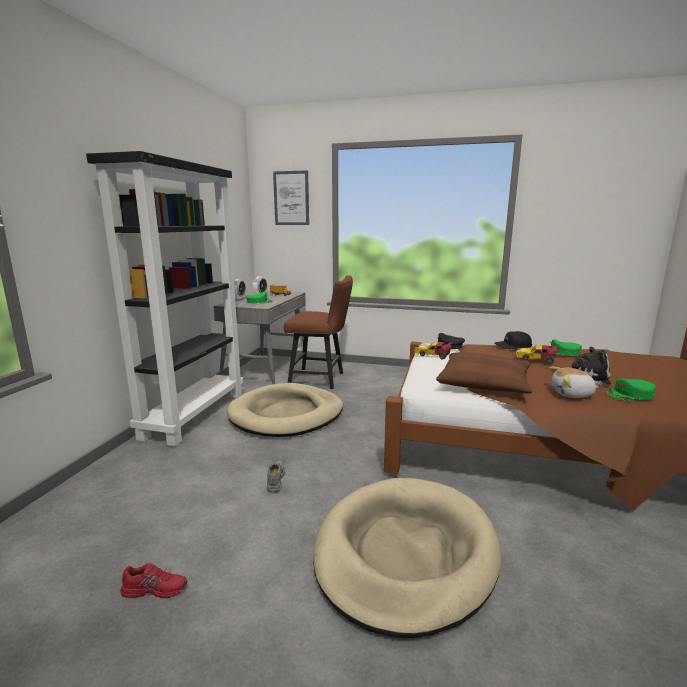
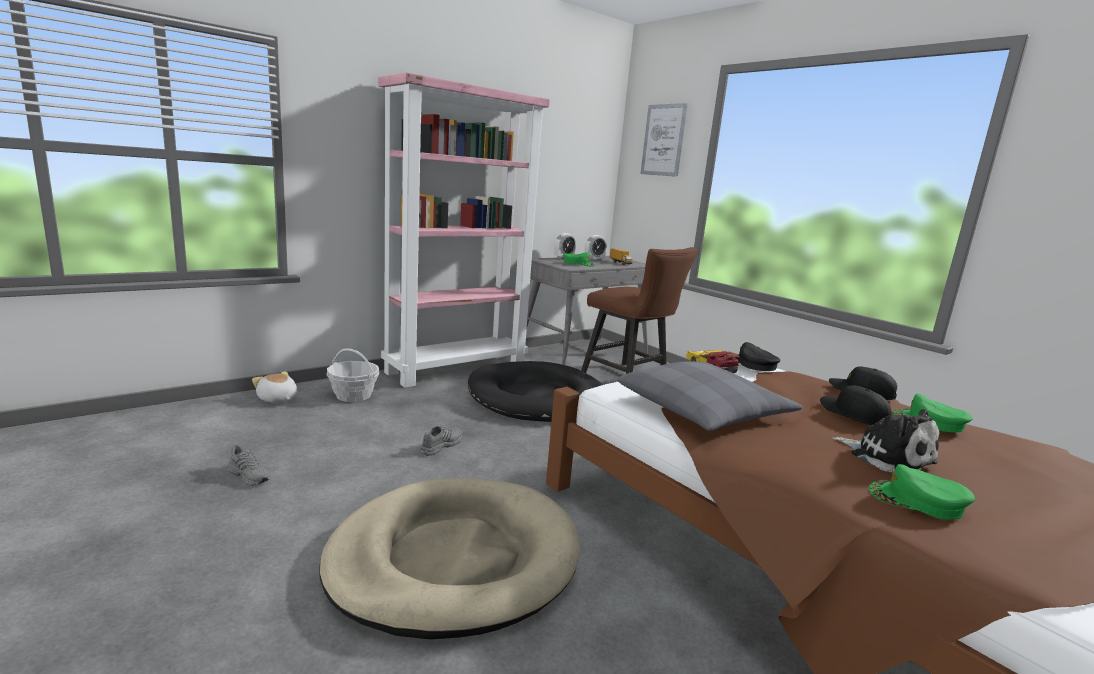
camera: 35 degrees right, 0 degrees up
black bookcase [86,151,243,446] -> pink bookcase [378,72,550,388]
red shoe [120,563,187,598] -> grey shoe [227,445,271,486]
beige dog bed [227,383,343,437] -> black dog bed [468,361,603,422]
brown pillow [436,352,532,393] -> grey pillow [617,362,802,431]
toy car [516,345,558,364] -> black cap [820,385,891,425]
plush toy [550,367,599,398] -> plush toy moved to [252,371,298,403]
none -> basket [326,348,379,402]

